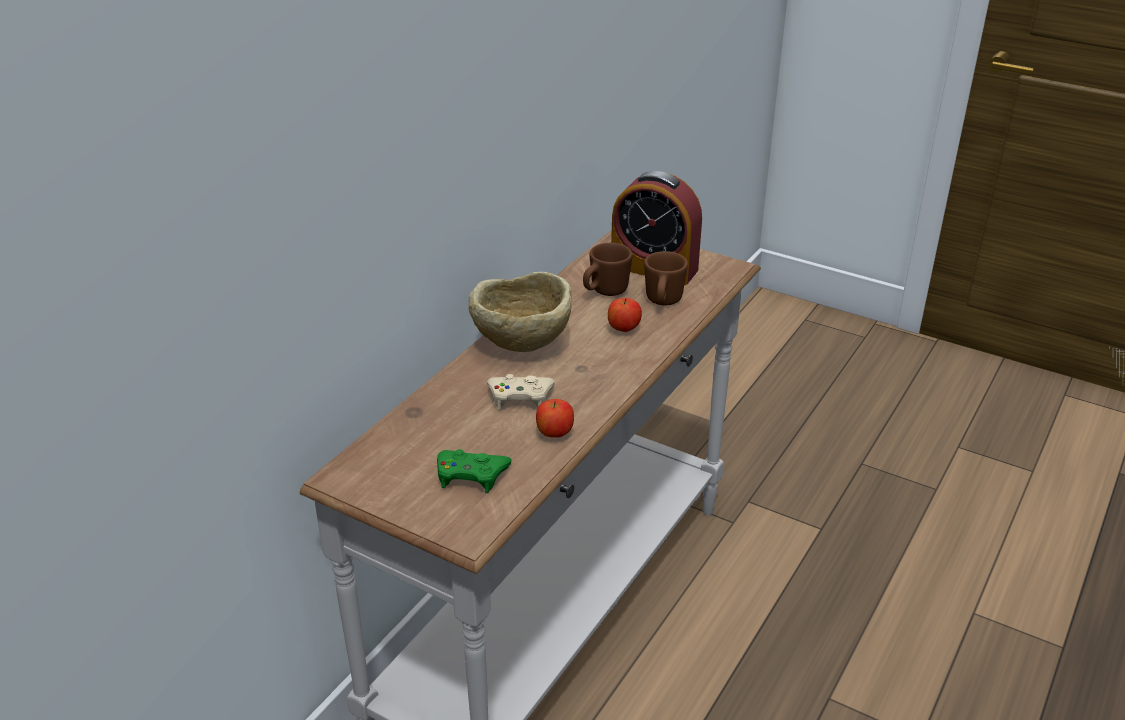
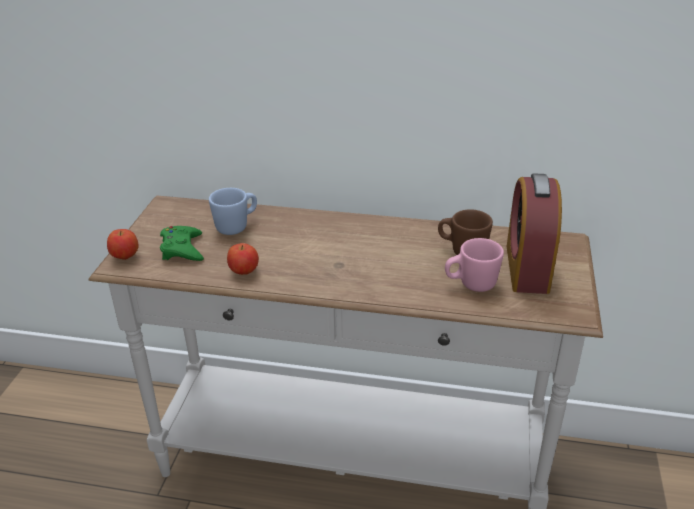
camera: 70 degrees right, 0 degrees up
beige bowl [469,272,572,352] -> none
beige game controller [487,374,555,410] -> none
apple [608,298,642,332] -> apple moved to [107,229,139,260]
brown mug [644,251,688,305] -> pink mug [445,238,504,292]
none -> blue mug [209,188,257,235]

